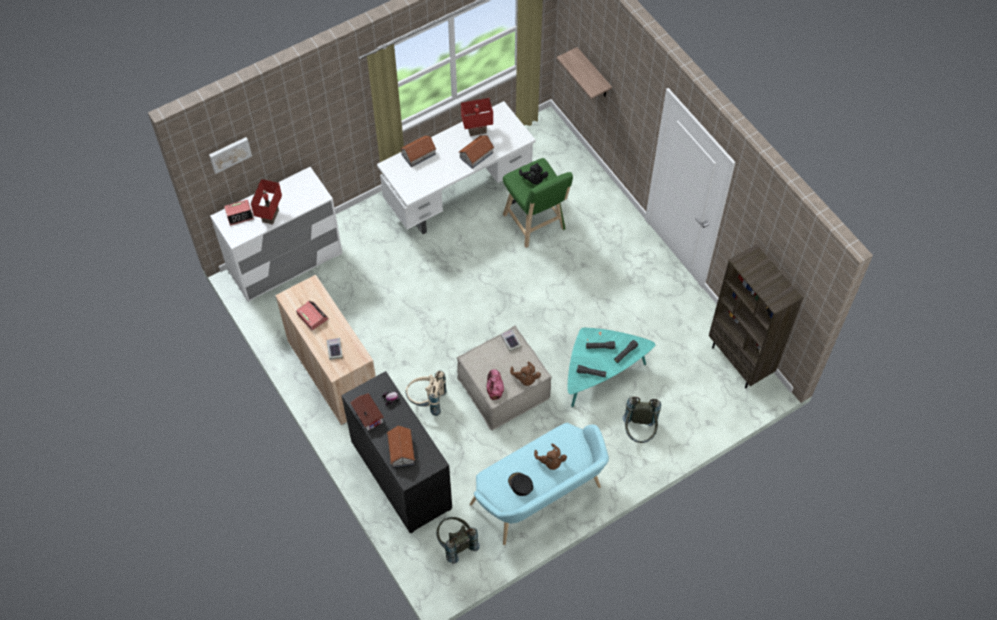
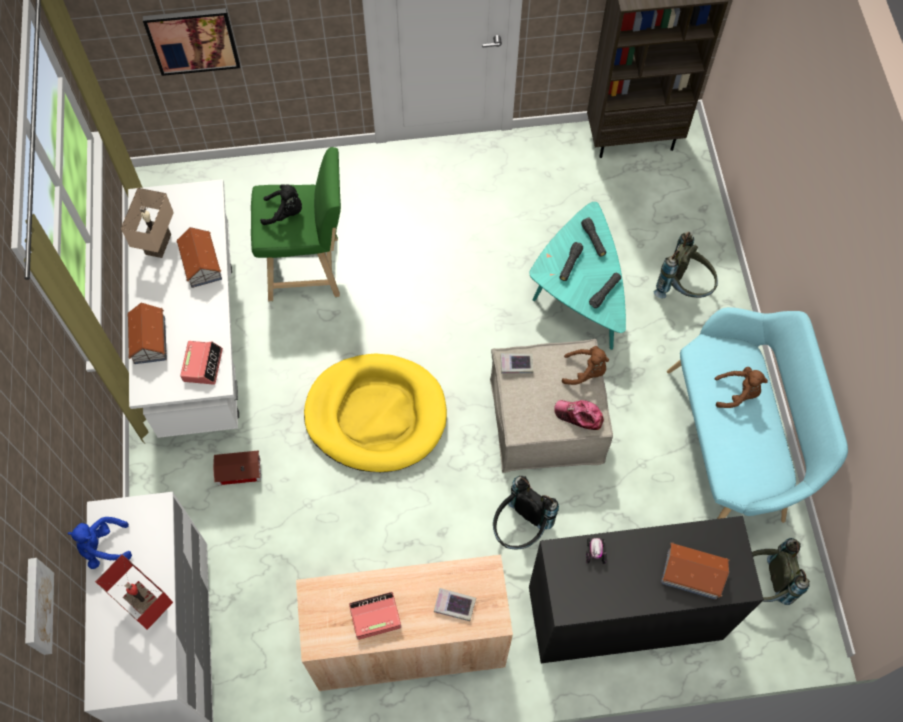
camera: 65 degrees left, 5 degrees up
alarm clock [224,200,254,226] -> alarm clock moved to [180,341,223,385]
toy house [350,393,384,431] -> toy house moved to [213,450,261,485]
beige backpack [405,370,447,416] -> black backpack [493,476,559,549]
red table lamp [461,98,493,136] -> beige table lamp [121,188,174,258]
black cap [508,472,533,496] -> none
shelf [557,47,612,99] -> picture [143,8,240,76]
none -> blue plush toy [68,517,132,569]
none -> yellow dog bed [304,353,447,472]

